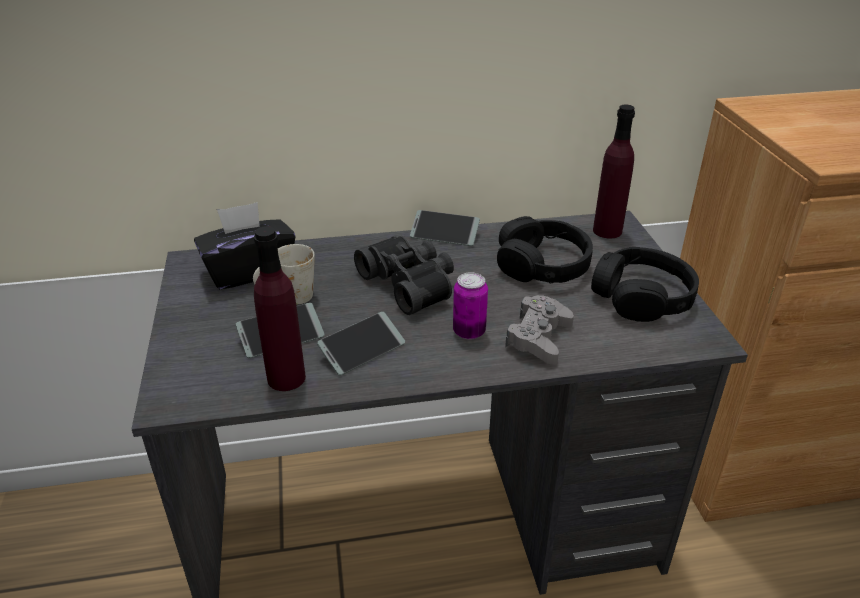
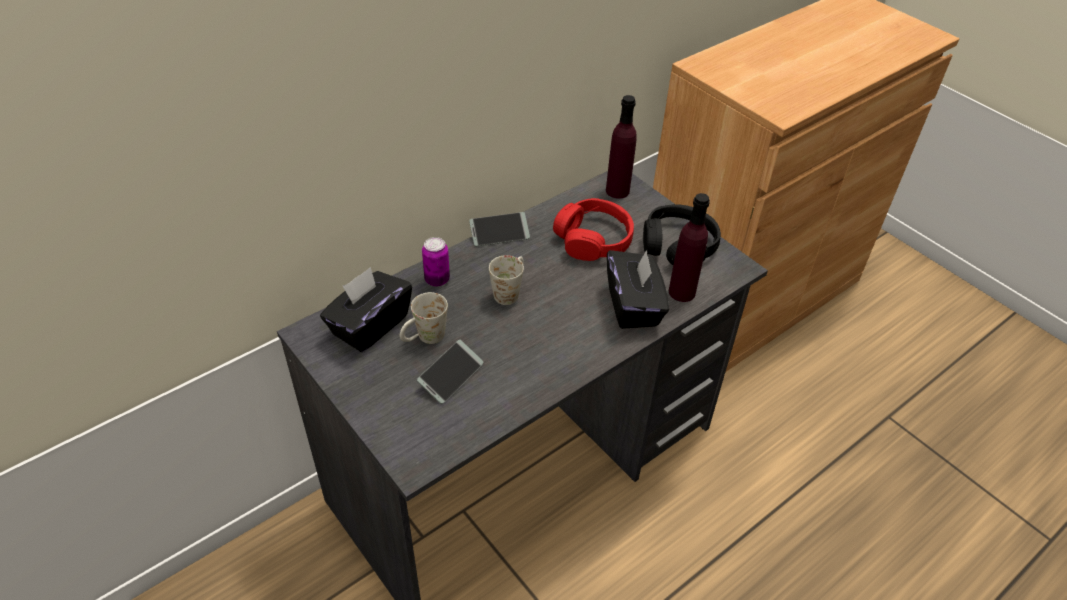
camera: 30 degrees left, 10 degrees up
purple bottle [254,226,306,391] -> purple bottle moved to [669,193,710,302]
phone [317,312,405,376] -> none
black binoculars [354,236,454,315] -> white mug [489,255,524,305]
can [453,272,488,340] -> can moved to [422,237,450,287]
black headphones [497,216,593,284] -> red headphones [553,198,634,261]
grey game controller [505,295,574,365] -> black tissue box [607,250,669,329]

